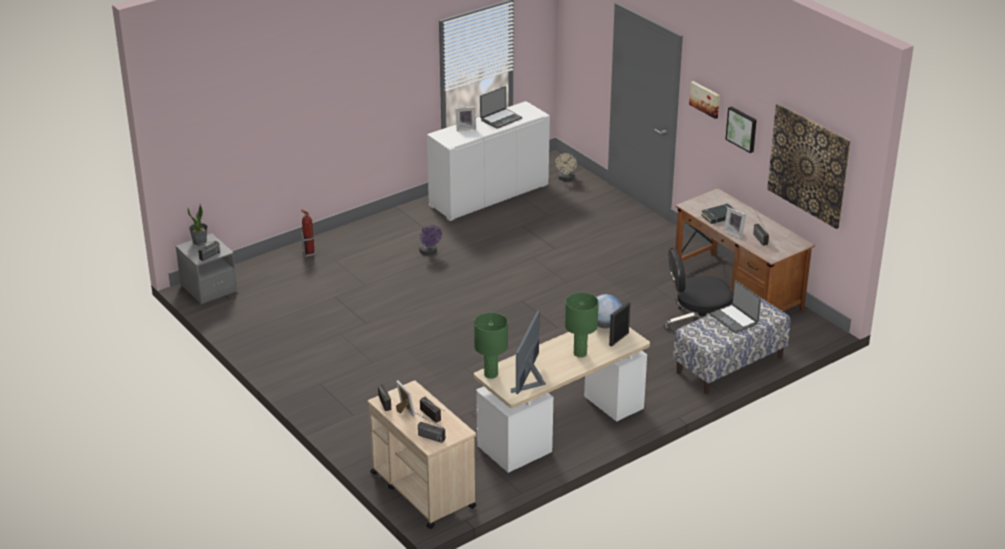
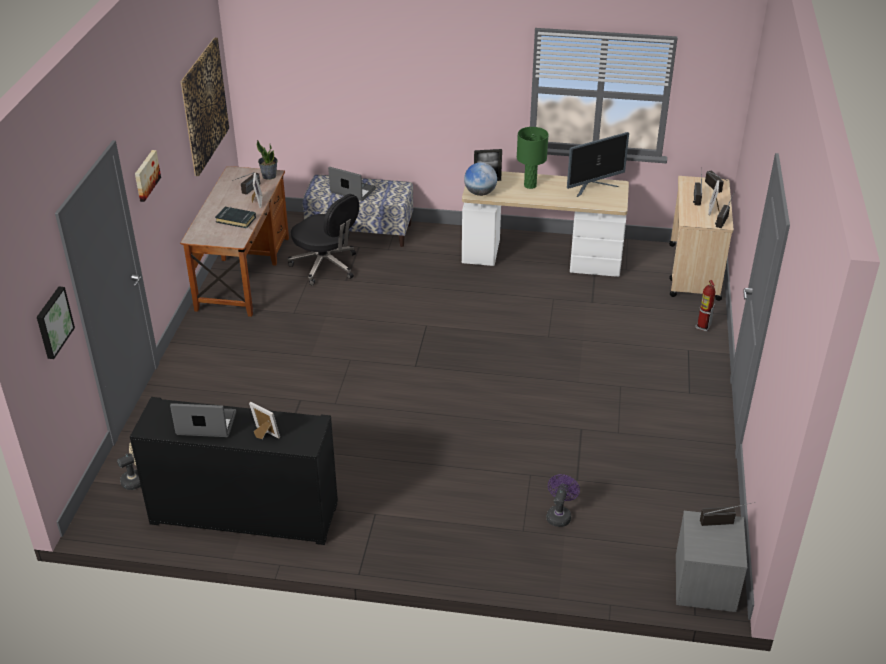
camera: 135 degrees left, 5 degrees up
potted plant [188,204,208,245] -> potted plant moved to [257,140,278,180]
fire extinguisher [301,209,316,257] -> fire extinguisher moved to [695,280,715,332]
purple fan [419,225,442,255] -> purple fan moved to [547,474,580,527]
white cabinet [427,101,550,221] -> black cabinet [130,397,338,545]
green table lamp [474,312,508,379] -> none
laptop [710,280,761,333] -> laptop turned 75 degrees counterclockwise [328,167,376,201]
picture [725,106,757,153] -> picture moved to [37,287,75,359]

